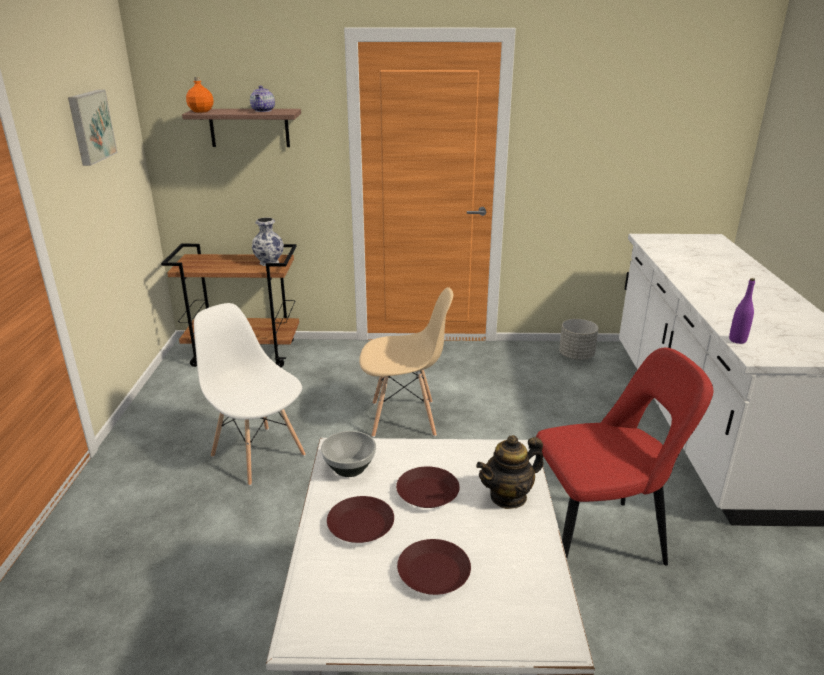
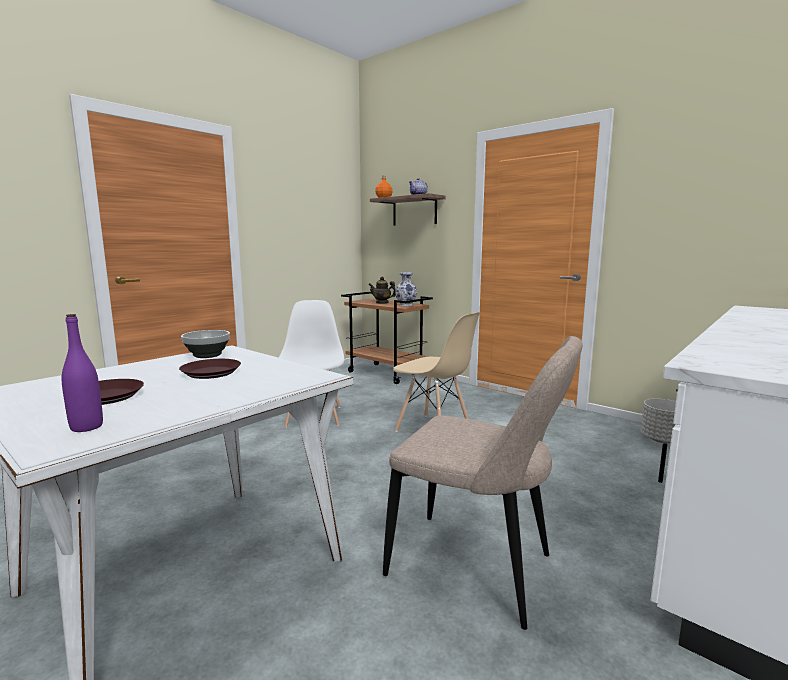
camera: 40 degrees right, 15 degrees down
picture [68,90,117,166] -> none
brown plate [327,496,394,543] -> none
teapot [476,435,544,509] -> teapot moved to [368,276,396,304]
red chair [536,348,713,566] -> beige chair [383,336,583,630]
purple bottle [729,278,755,344] -> purple bottle moved to [61,314,103,432]

